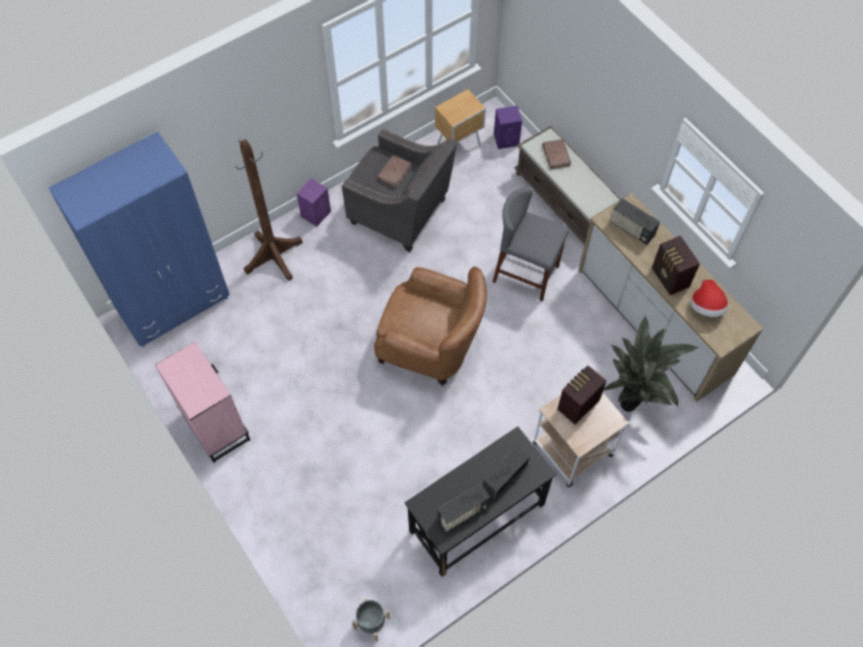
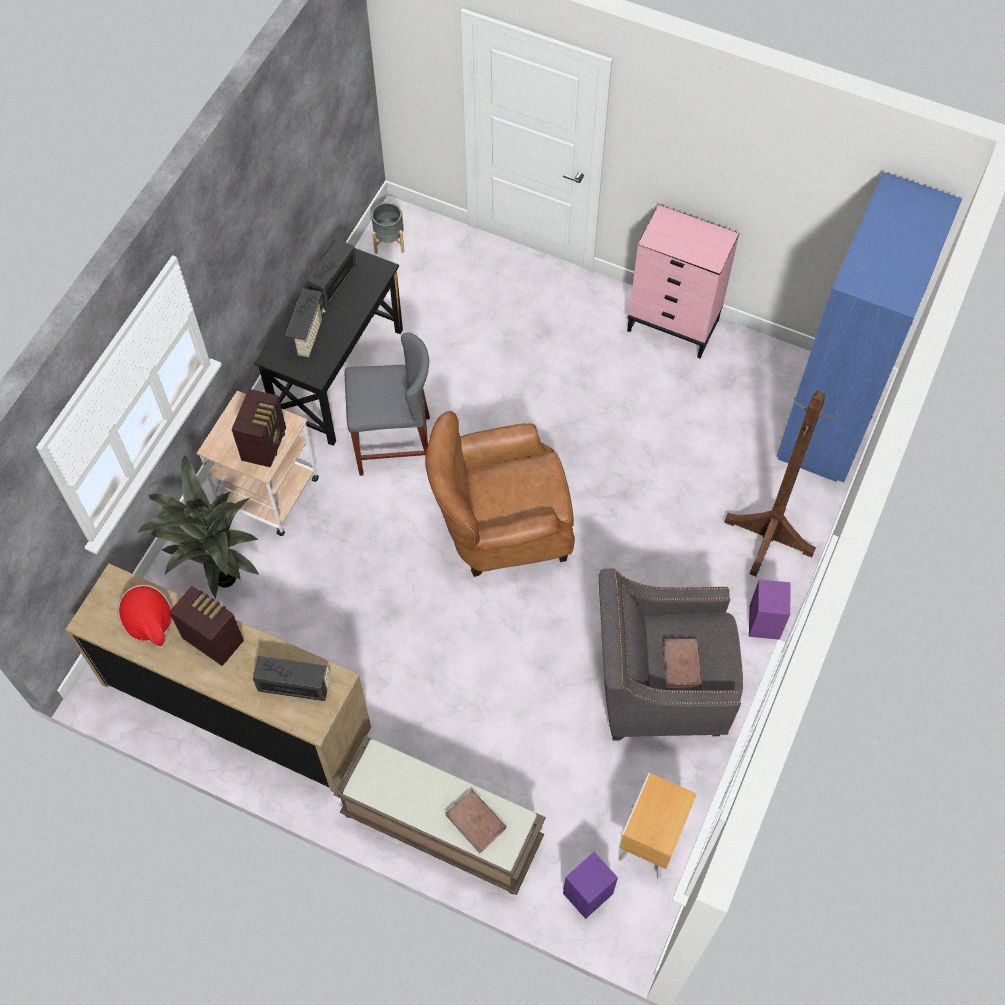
camera: 150 degrees right, 0 degrees up
grey stool [493,188,569,301] -> grey stool moved to [345,333,430,476]

